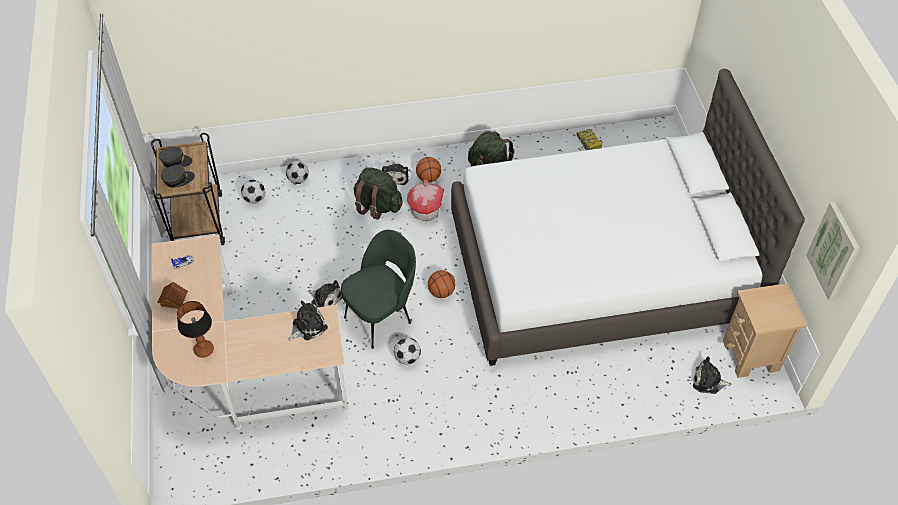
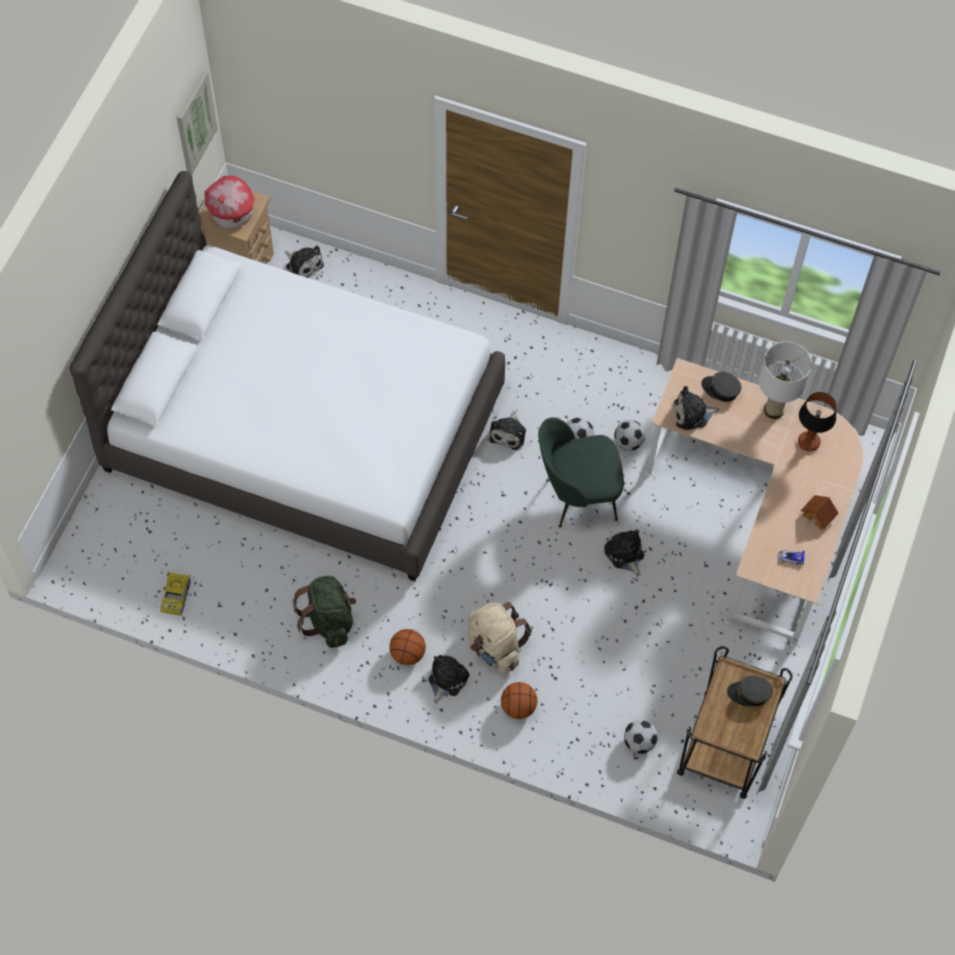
camera: 150 degrees left, 10 degrees up
grey cap [159,147,193,167] -> grey cap moved to [701,372,741,402]
football [286,161,309,184] -> football moved to [614,420,645,451]
green backpack [354,167,403,220] -> beige backpack [468,602,532,674]
toy house [407,180,444,221] -> toy house moved to [204,176,254,228]
basketball [428,270,456,298] -> basketball moved to [501,682,537,719]
none -> plush toy [489,411,526,450]
none -> white table lamp [759,342,812,419]

